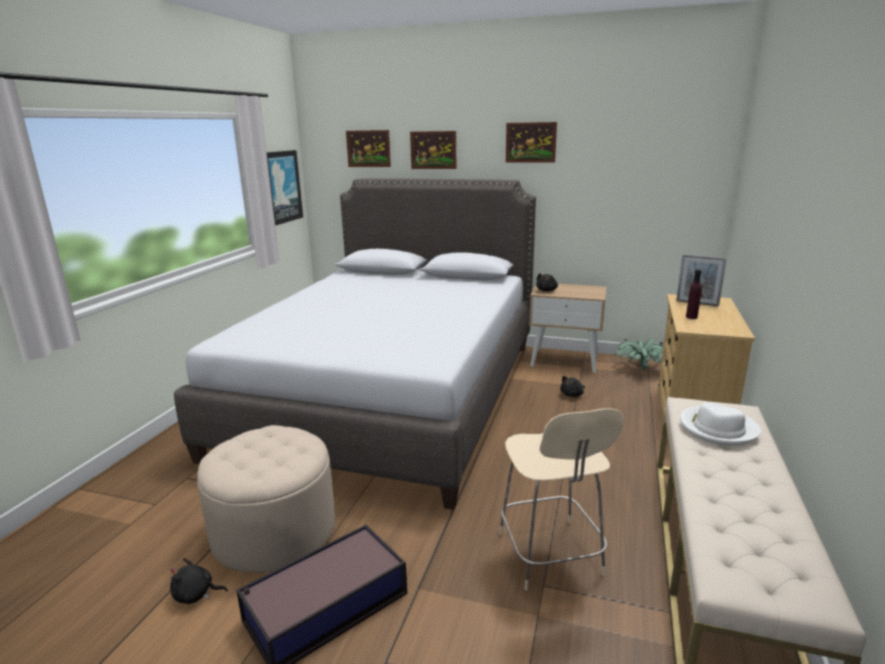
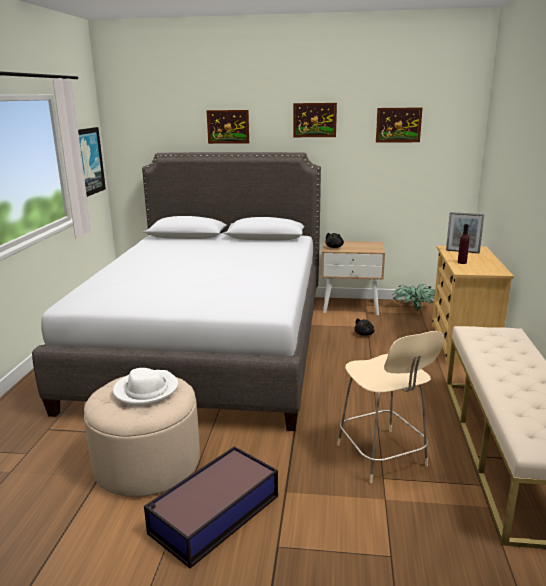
camera: 10 degrees left, 0 degrees up
black plush toy [170,558,228,604] -> none
picture [346,130,391,167] -> picture moved to [376,107,423,143]
white hat [680,402,761,446] -> white hat moved to [113,368,178,406]

